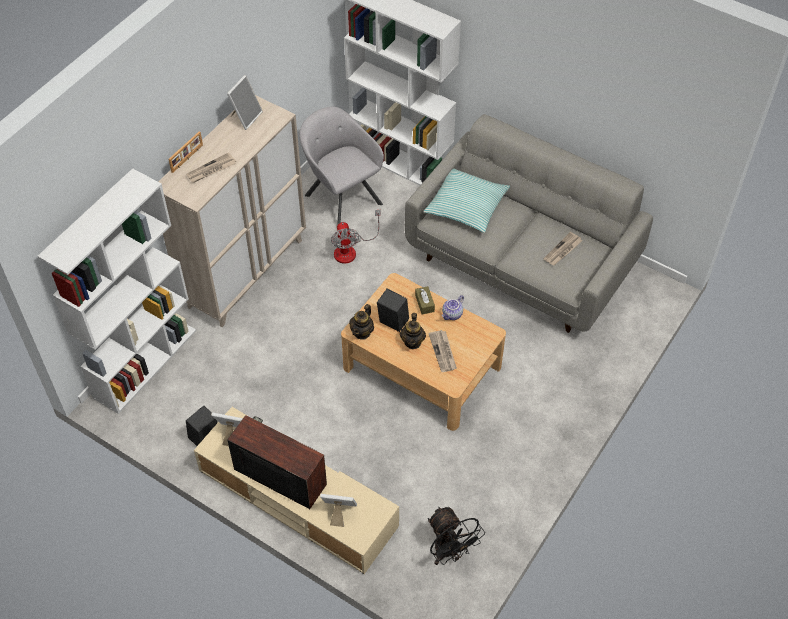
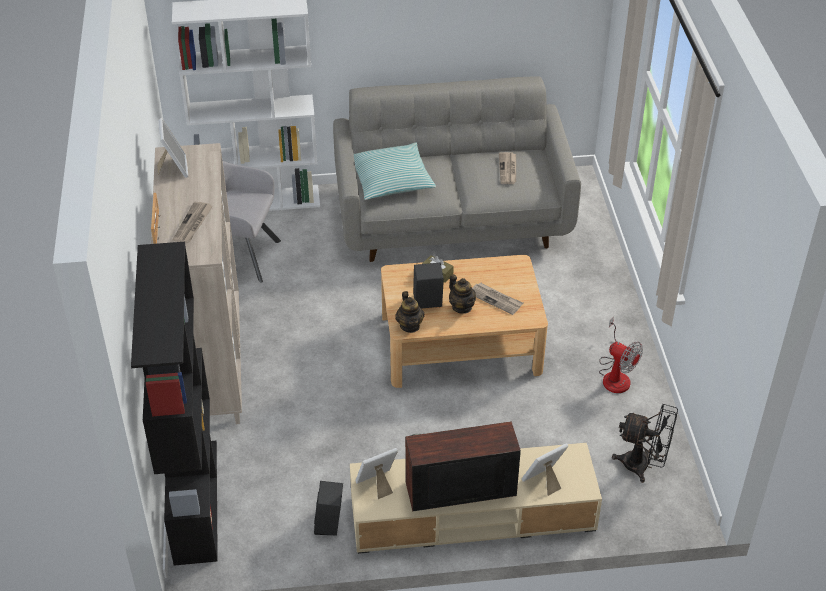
camera: 40 degrees left, 10 degrees down
white bookcase [38,168,196,414] -> black bookcase [131,242,218,566]
fan [331,209,381,264] -> fan moved to [599,316,643,393]
teapot [442,295,464,320] -> none

